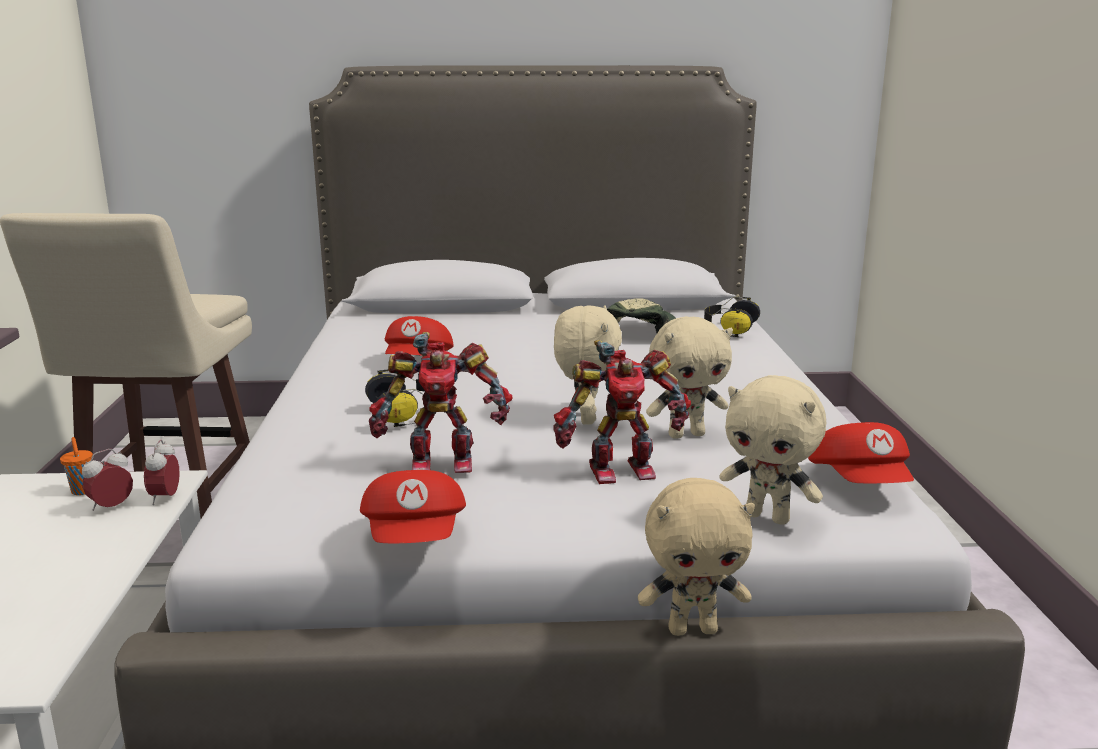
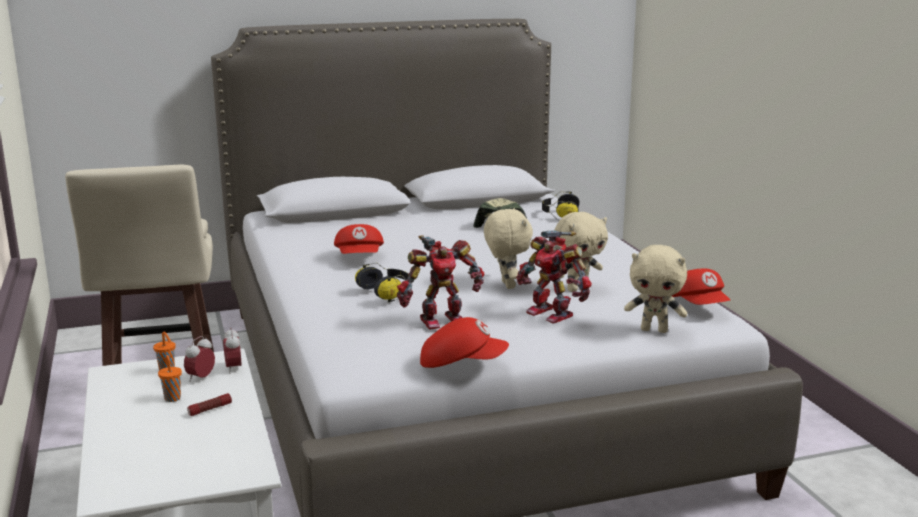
camera: 15 degrees left, 0 degrees up
red cap [360,470,466,543] -> red cap turned 60 degrees counterclockwise [420,317,509,368]
toy robot [553,340,691,484] -> toy robot turned 75 degrees clockwise [516,231,592,323]
beige plush toy [638,478,755,636] -> none
none -> orange cup [158,355,182,402]
none -> flashlight [187,393,232,416]

